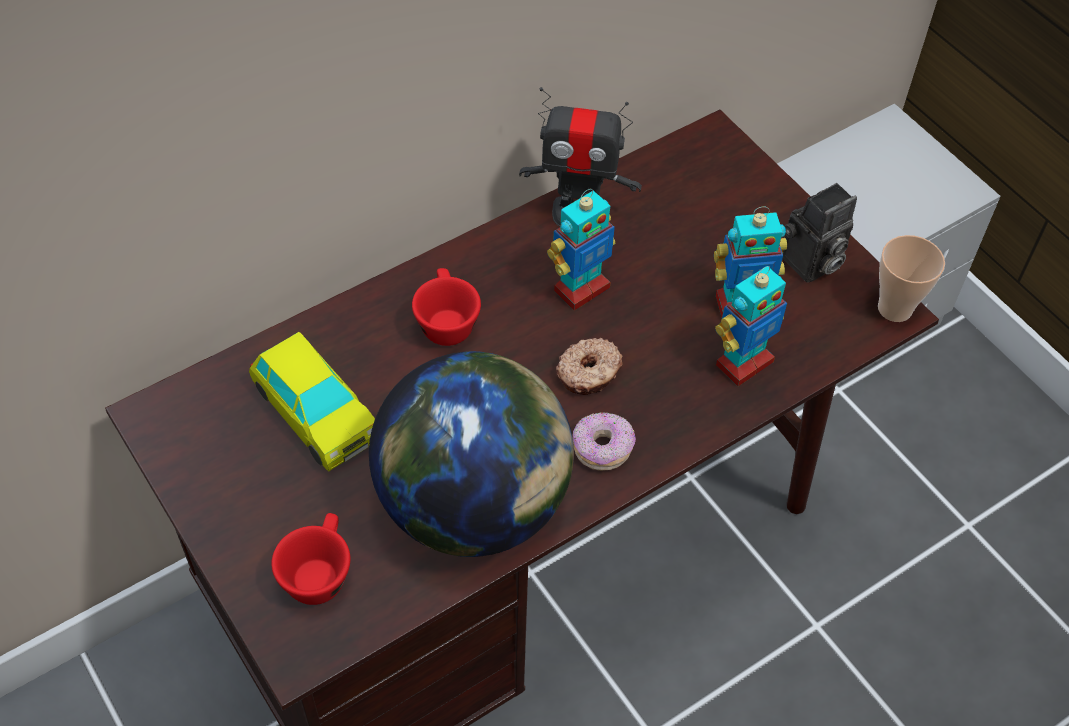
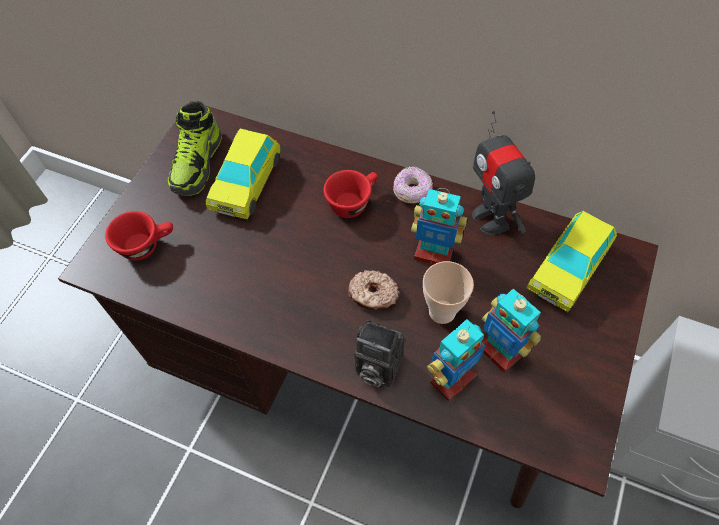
camera: 60 degrees right, 5 degrees up
globe [369,351,574,557] -> none
donut [572,412,636,471] -> donut moved to [393,167,433,204]
toy robot [715,266,787,386] -> toy robot turned 60 degrees counterclockwise [427,319,485,402]
camera [783,183,857,283] -> camera moved to [354,320,405,387]
cup [878,235,945,322] -> cup moved to [423,261,474,324]
none -> shoe [167,101,222,196]
none -> toy car [527,211,617,312]

